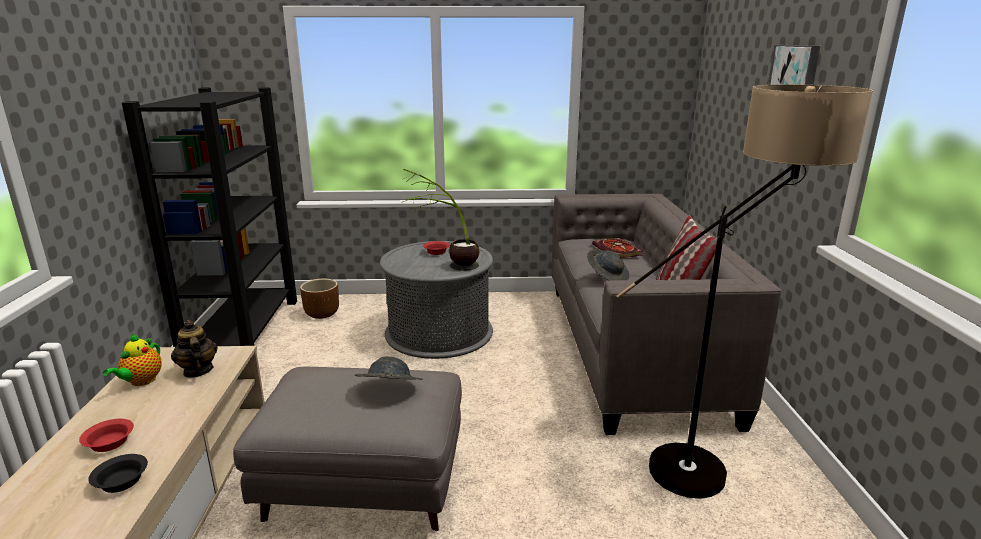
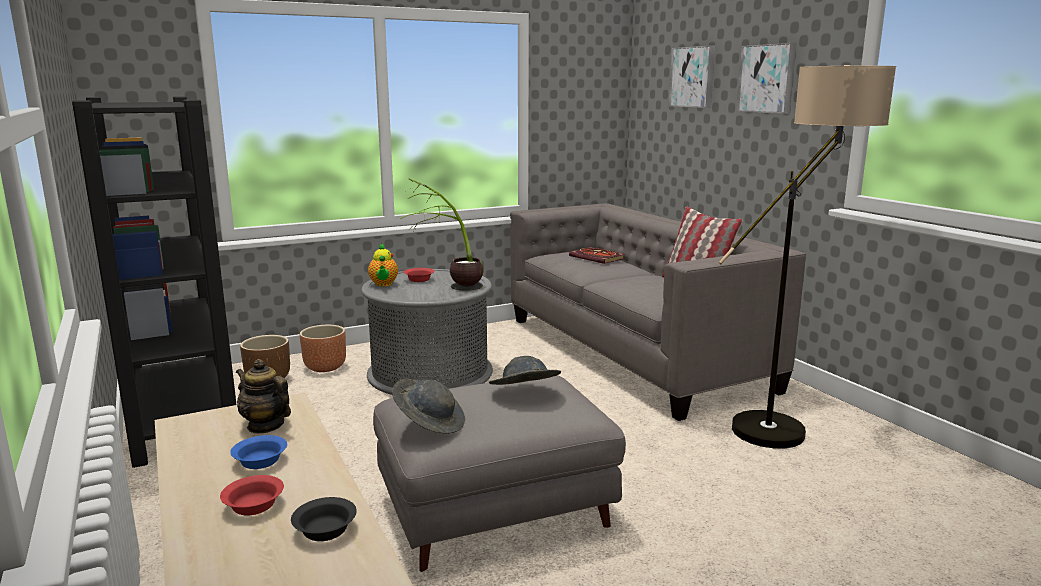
camera: 25 degrees left, 5 degrees down
teapot [103,334,162,386] -> teapot moved to [368,243,398,286]
grey hat [587,249,630,281] -> grey hat moved to [392,379,465,434]
none -> blue bowl [230,435,287,469]
none -> brown planter [300,325,346,372]
none -> picture [669,45,715,108]

